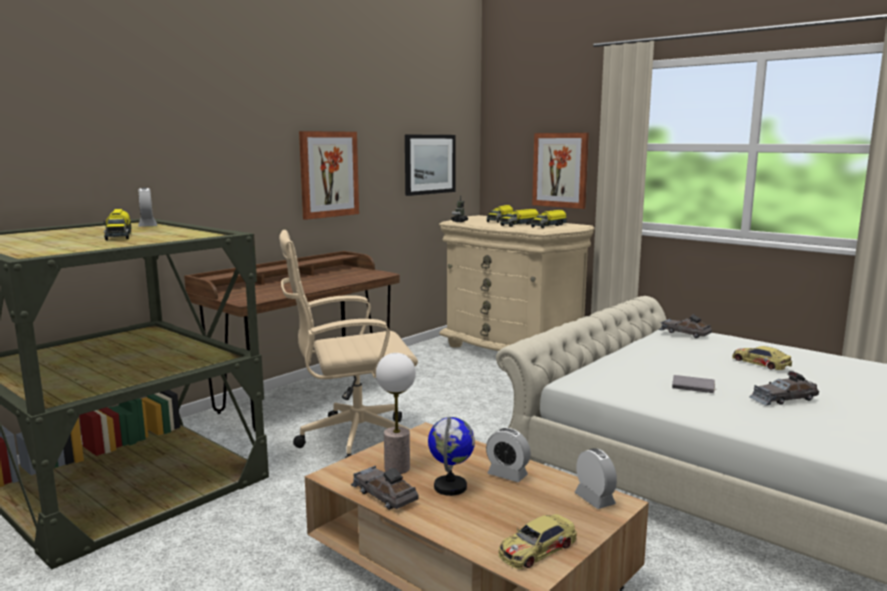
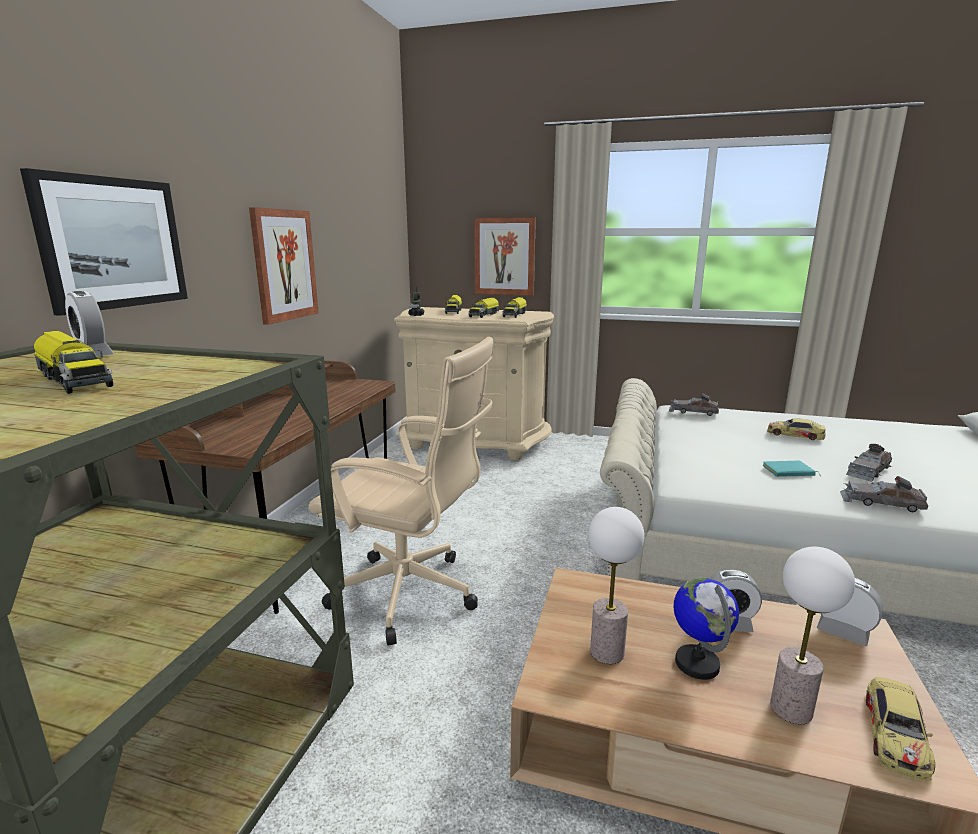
camera: 25 degrees left, 5 degrees up
beige office chair [279,230,418,458] -> beige office chair turned 120 degrees counterclockwise [308,337,494,646]
grey toy car [350,466,419,510] -> grey toy car moved to [840,476,928,512]
picture [405,135,456,196] -> picture moved to [20,168,188,316]
grey book [672,375,716,393] -> turquoise book [763,461,821,477]
none -> table lamp [770,547,855,724]

